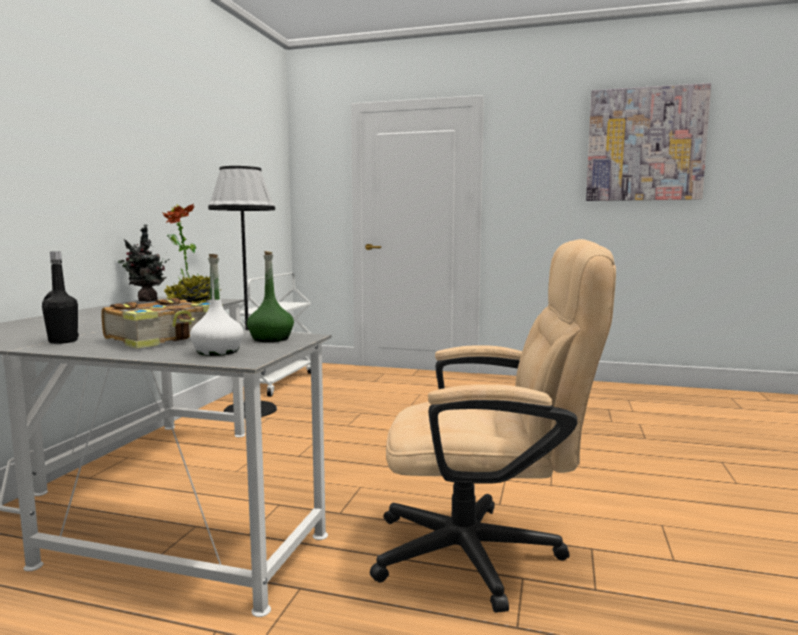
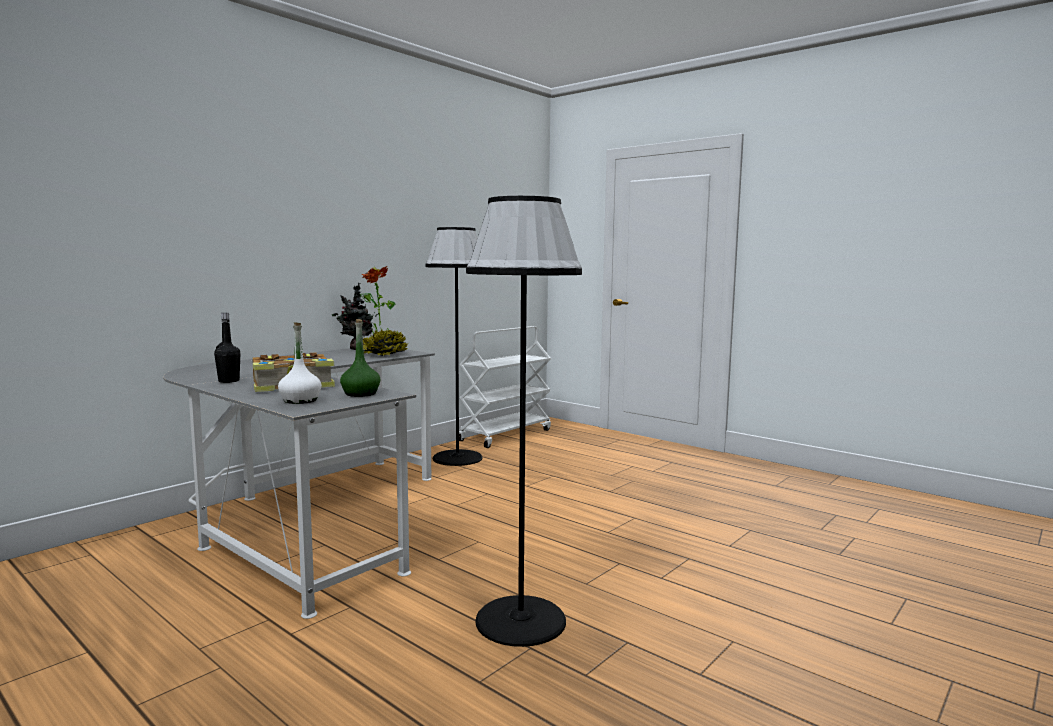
camera: 25 degrees right, 0 degrees up
beige office chair [370,239,616,613] -> black floor lamp [466,196,582,647]
picture [586,83,711,201] -> none

